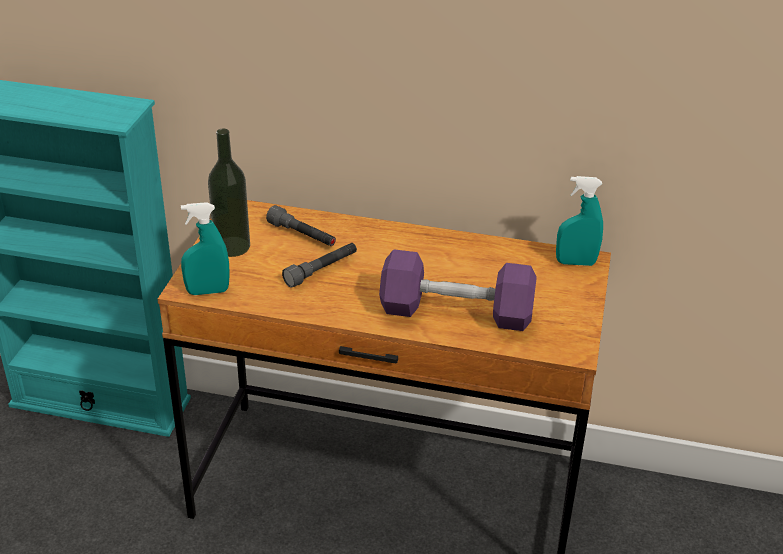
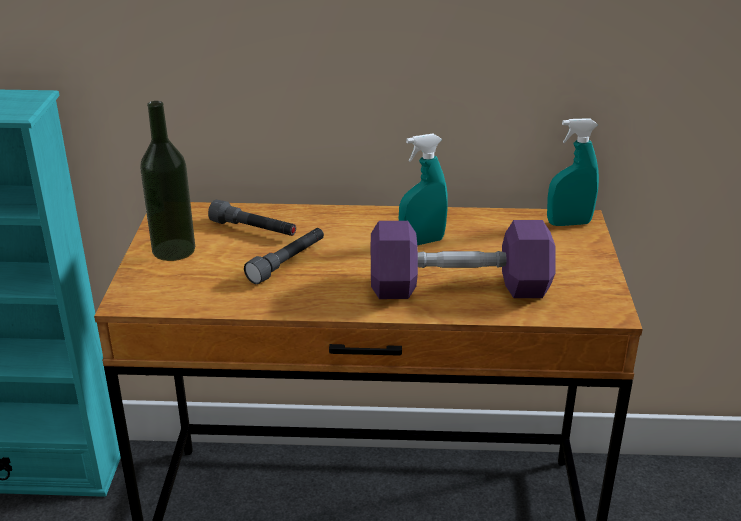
camera: 10 degrees left, 5 degrees down
turquoise spray bottle [181,202,230,295] -> turquoise spray bottle moved to [399,134,448,245]

